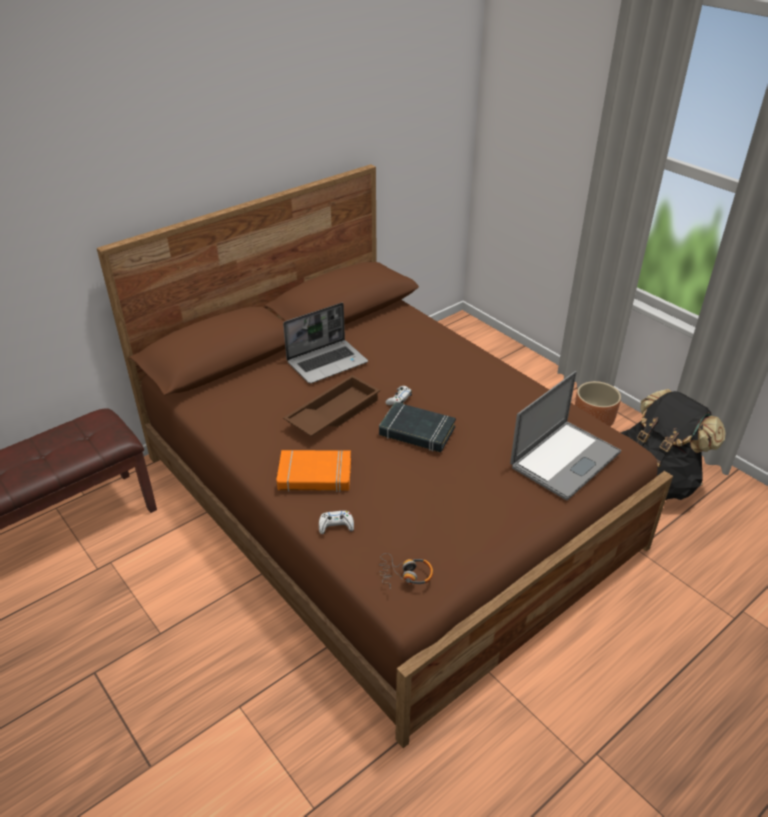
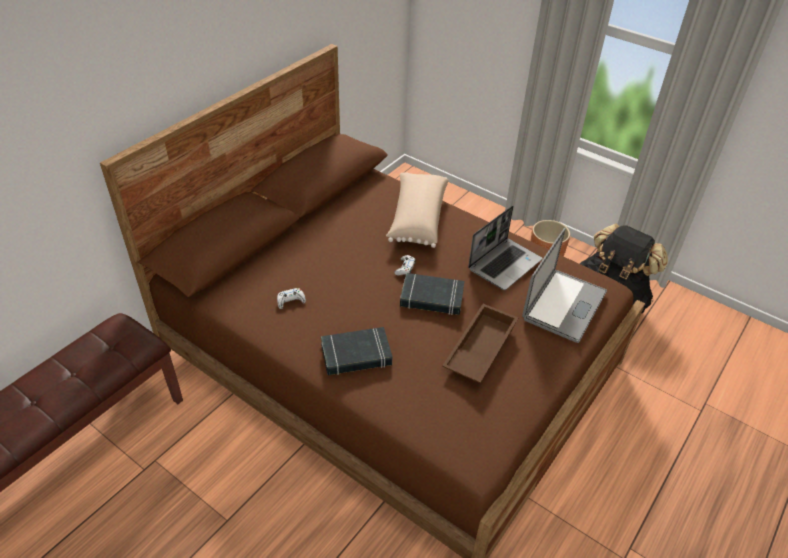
camera: 15 degrees left, 5 degrees up
orange book [276,450,351,492] -> black book [321,327,392,375]
laptop [283,303,368,384] -> laptop moved to [468,206,542,290]
brown tray [283,375,380,437] -> brown tray moved to [442,304,518,383]
white game controller [319,511,354,534] -> white game controller moved to [277,288,306,309]
headphones [379,553,433,589] -> none
none -> beige pillow [386,172,449,248]

